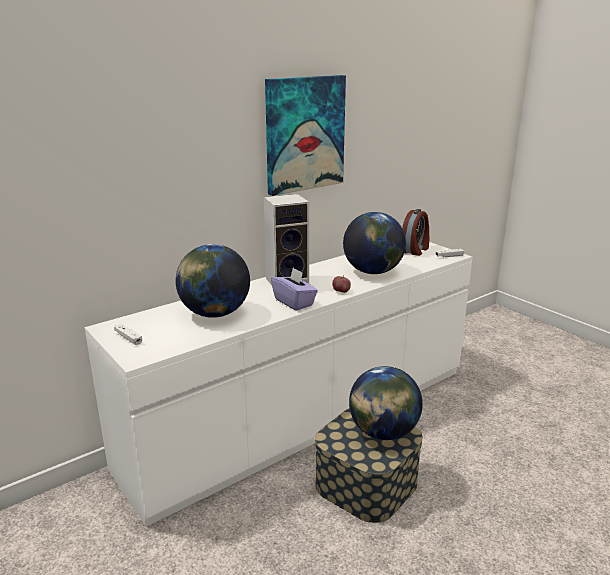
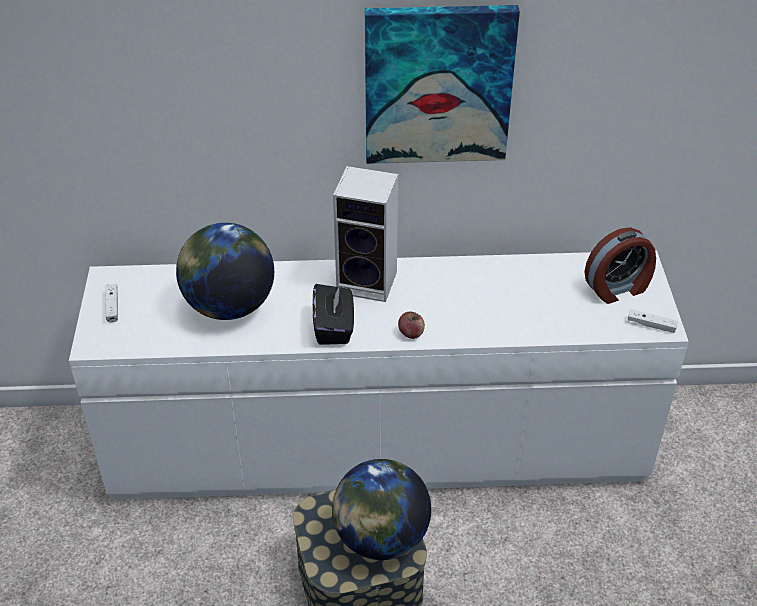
camera: 35 degrees right, 20 degrees up
purple tissue box [271,267,318,311] -> black tissue box [313,284,354,345]
globe [343,212,406,274] -> none

